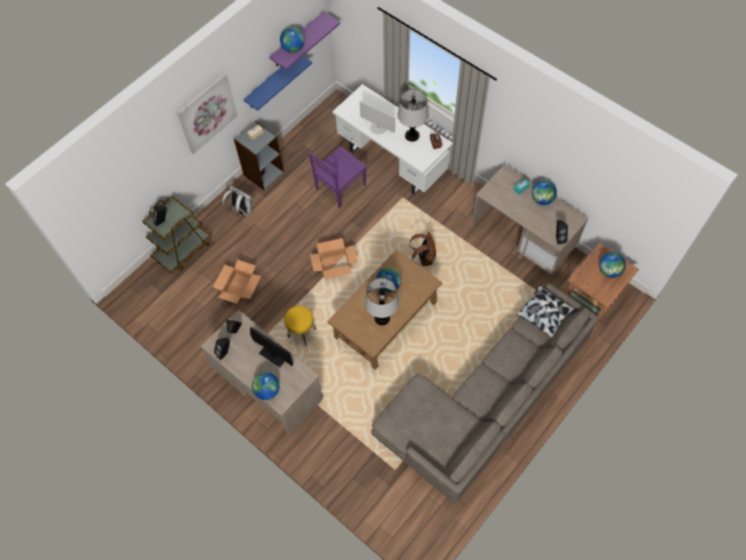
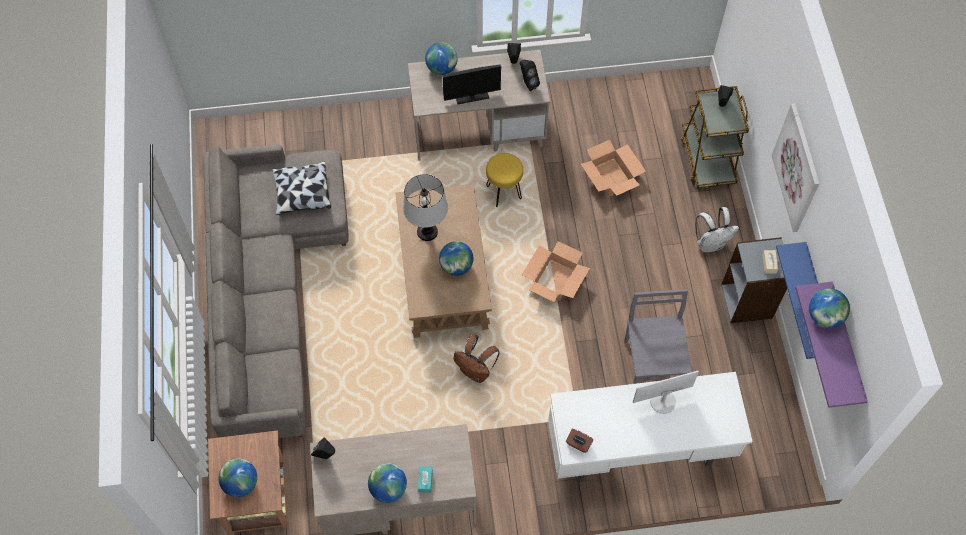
camera: 130 degrees right, 0 degrees up
purple chair [308,146,367,208] -> grey chair [624,289,692,384]
table lamp [398,89,429,142] -> none
pillow [517,285,575,338] -> pillow moved to [272,161,331,215]

